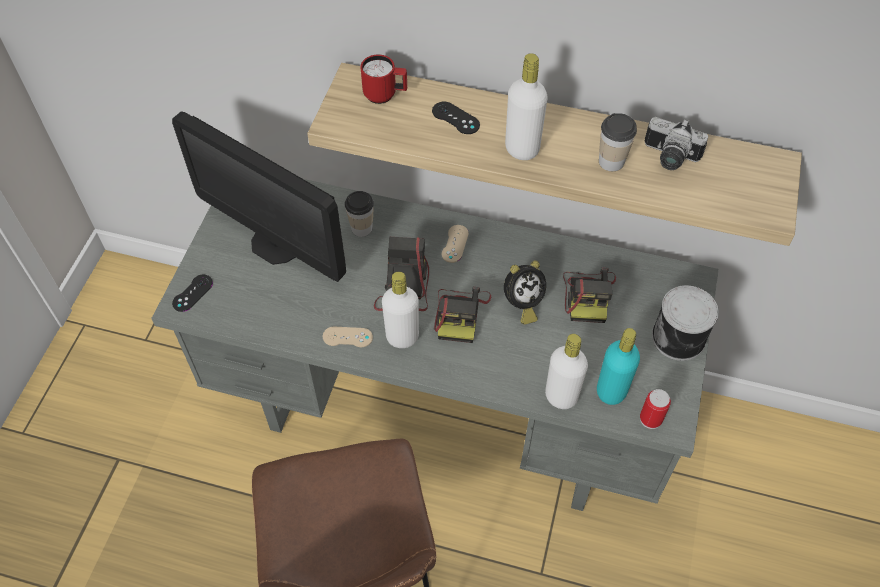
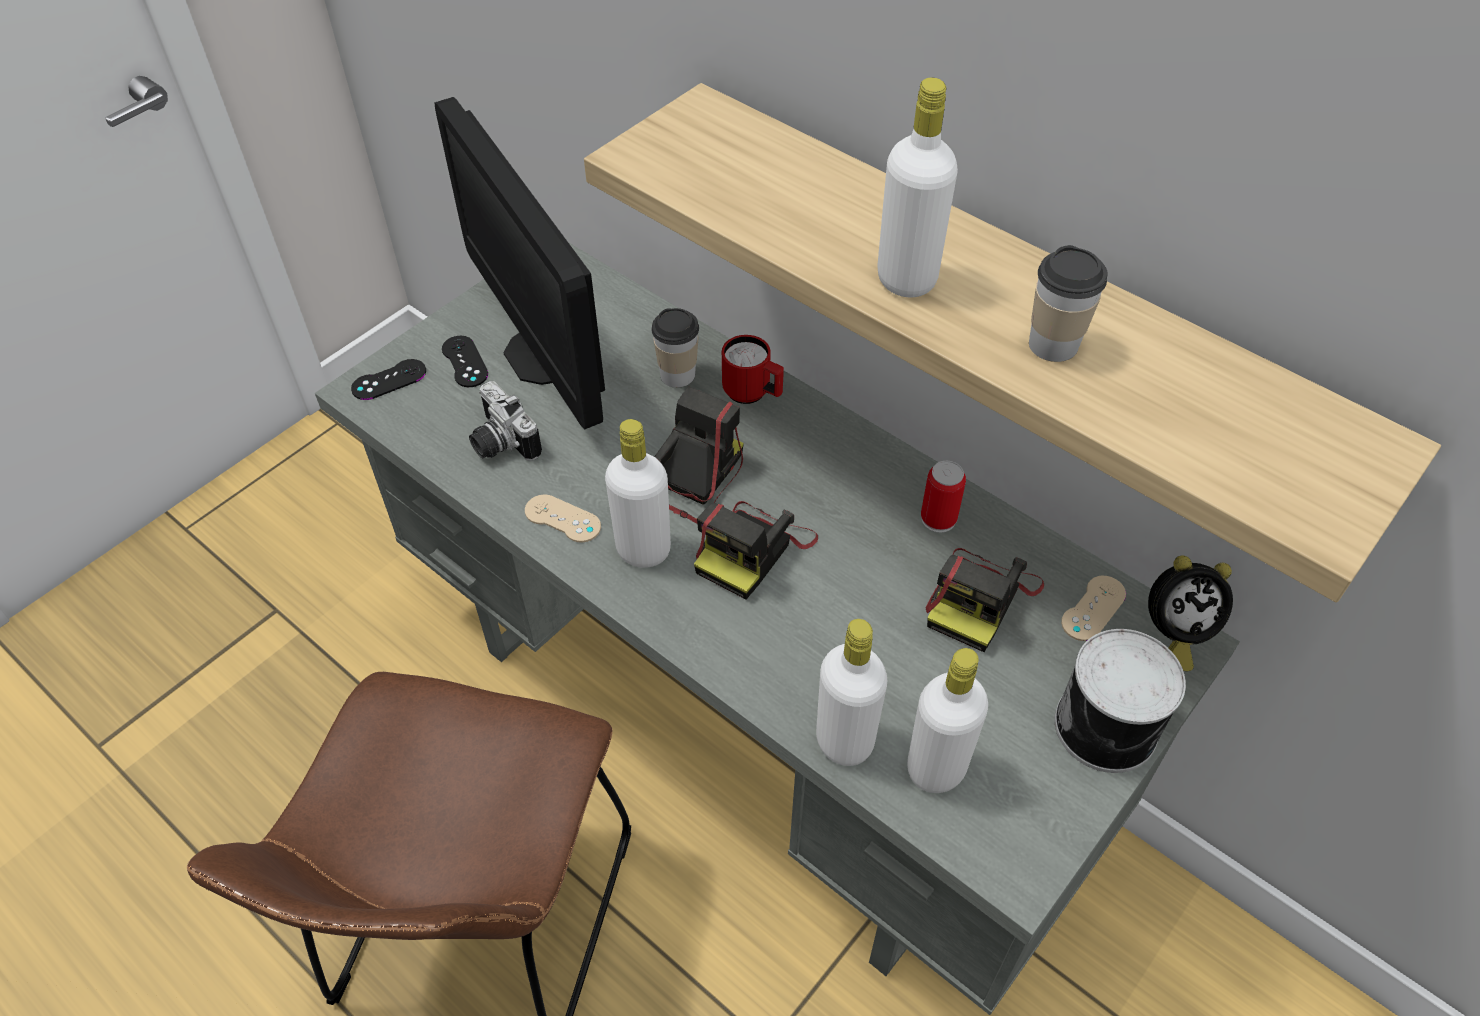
camera: 25 degrees right, 5 degrees down
red mug [360,55,407,104] -> red mug moved to [722,335,784,404]
black game controller [432,102,480,134] -> black game controller moved to [442,336,488,387]
beige game controller [442,225,469,263] -> beige game controller moved to [1061,576,1126,641]
alarm clock [504,260,546,325] -> alarm clock moved to [1148,555,1233,671]
turquoise bottle [597,328,640,405] -> white bottle [907,648,988,793]
can [640,389,671,429] -> can moved to [921,461,966,533]
camera [645,117,708,170] -> camera moved to [469,381,542,461]

